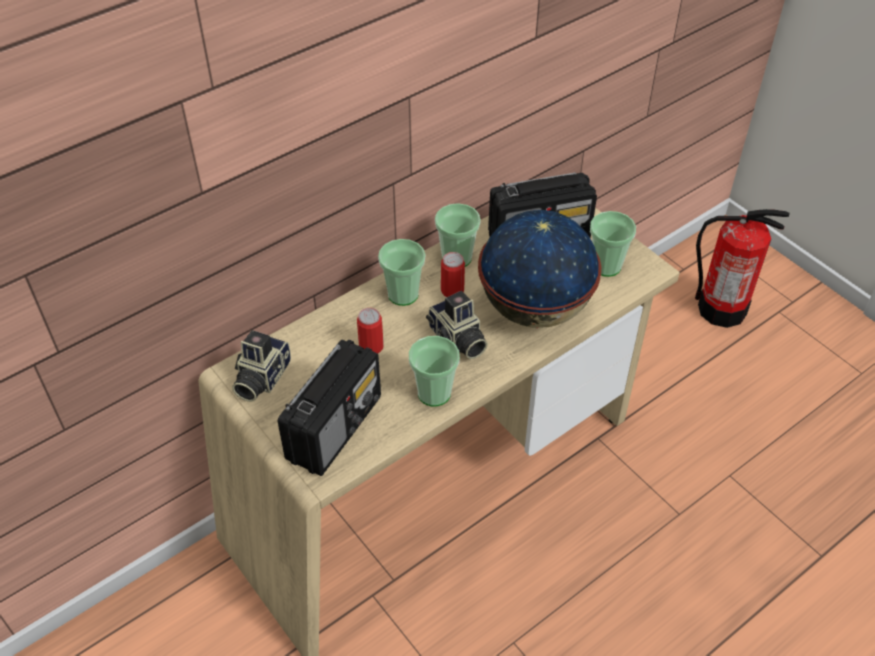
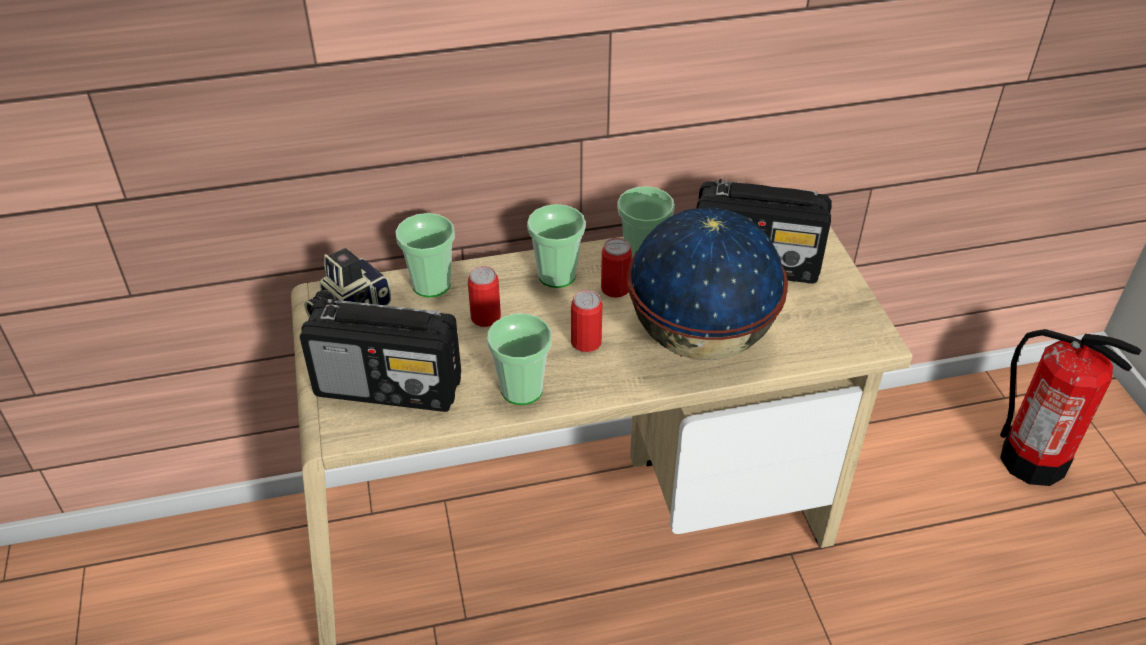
camera: 25 degrees right, 5 degrees down
radio [278,340,381,476] -> radio turned 45 degrees clockwise [300,298,461,412]
camera [426,291,488,359] -> can [571,290,602,352]
cup [590,211,636,277] -> cup moved to [395,213,455,298]

